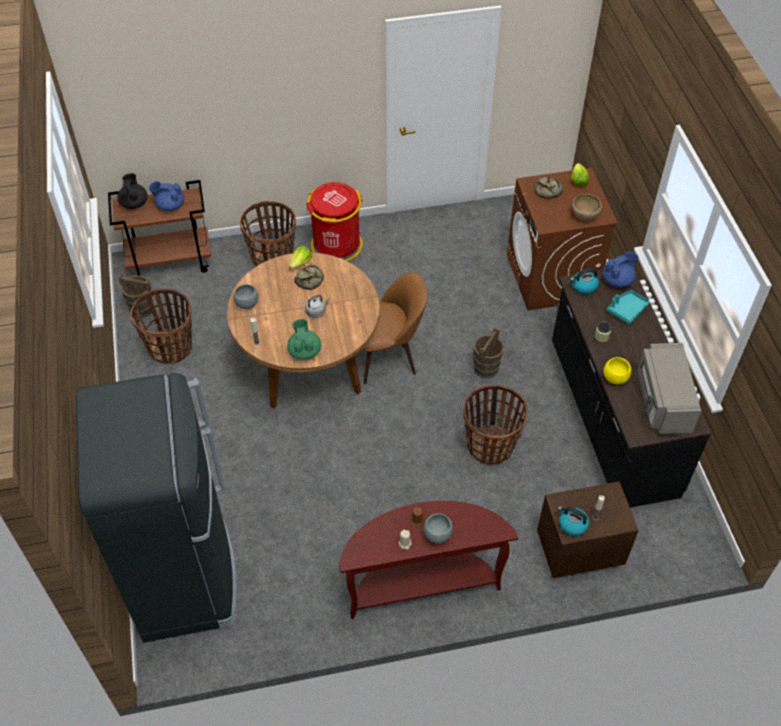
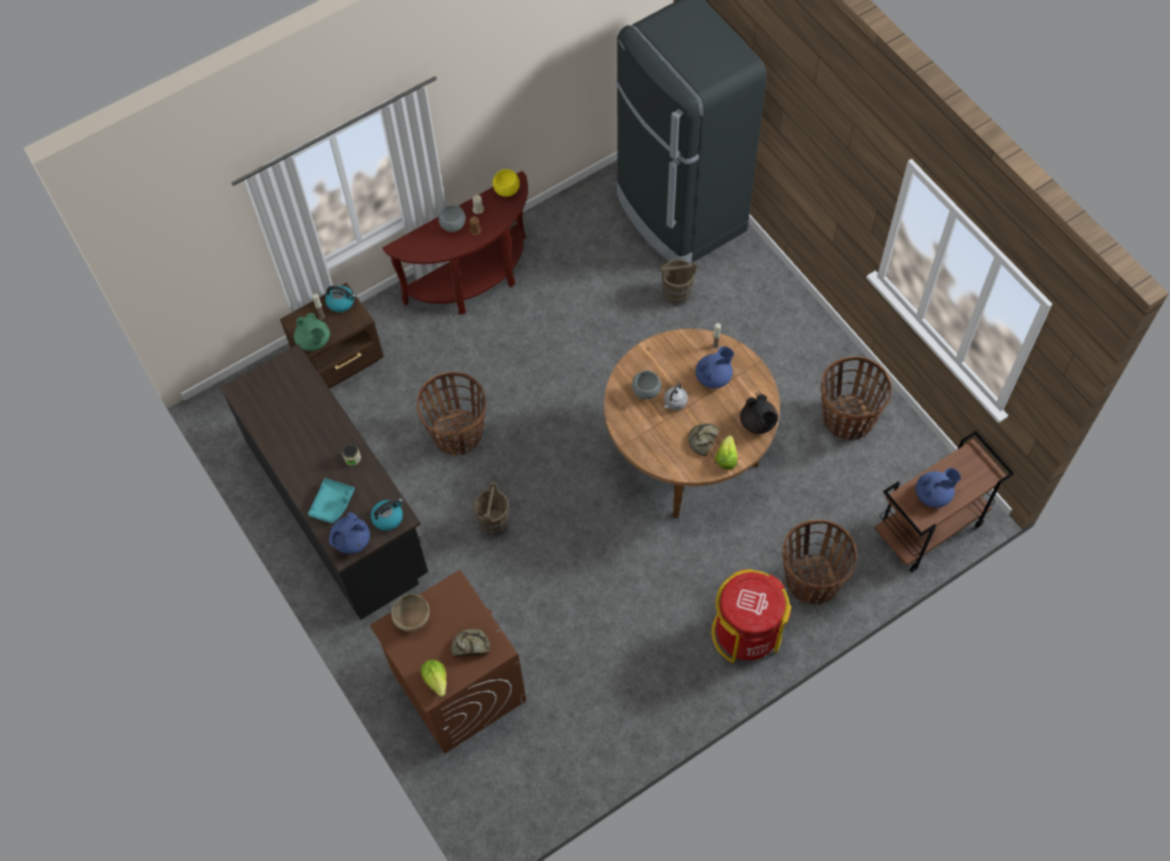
camera: 160 degrees right, 10 degrees up
black teapot [117,173,148,209] -> black teapot moved to [740,394,778,434]
brown bucket [118,274,154,318] -> brown bucket moved to [660,259,697,306]
grey bowl [233,284,259,309] -> grey bowl moved to [632,370,661,400]
green teapot [287,319,321,360] -> green teapot moved to [294,313,330,351]
brown chair [362,272,428,384] -> none
yellow bowl [604,357,631,384] -> yellow bowl moved to [493,169,520,197]
grey microwave [637,343,701,434] -> none
none -> blue teapot [695,346,734,388]

